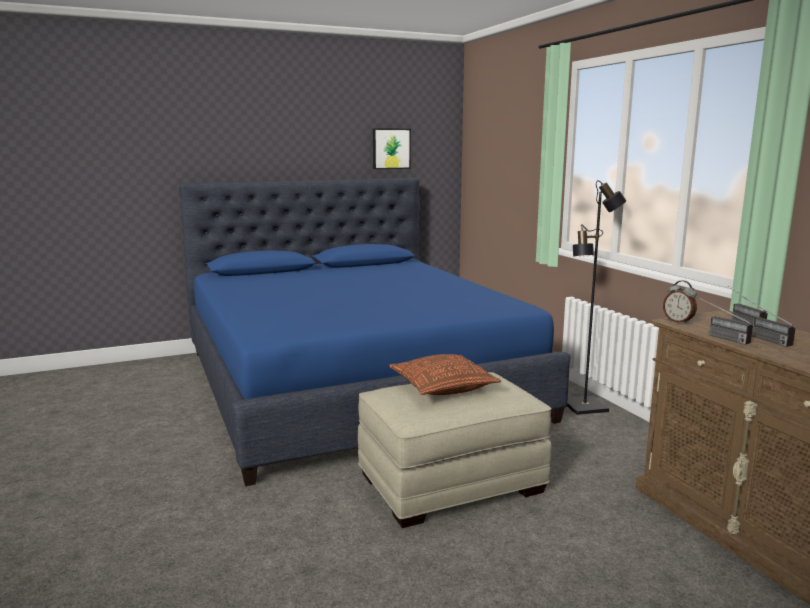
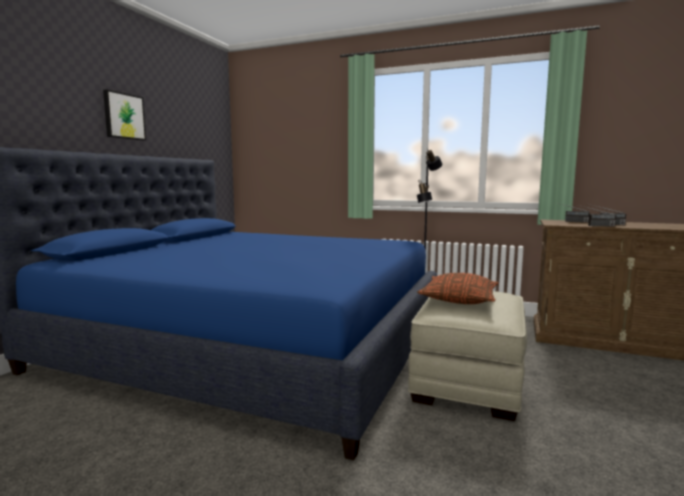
camera: 45 degrees left, 5 degrees down
picture [373,128,411,169] -> picture moved to [103,89,146,140]
alarm clock [663,280,697,324] -> none

